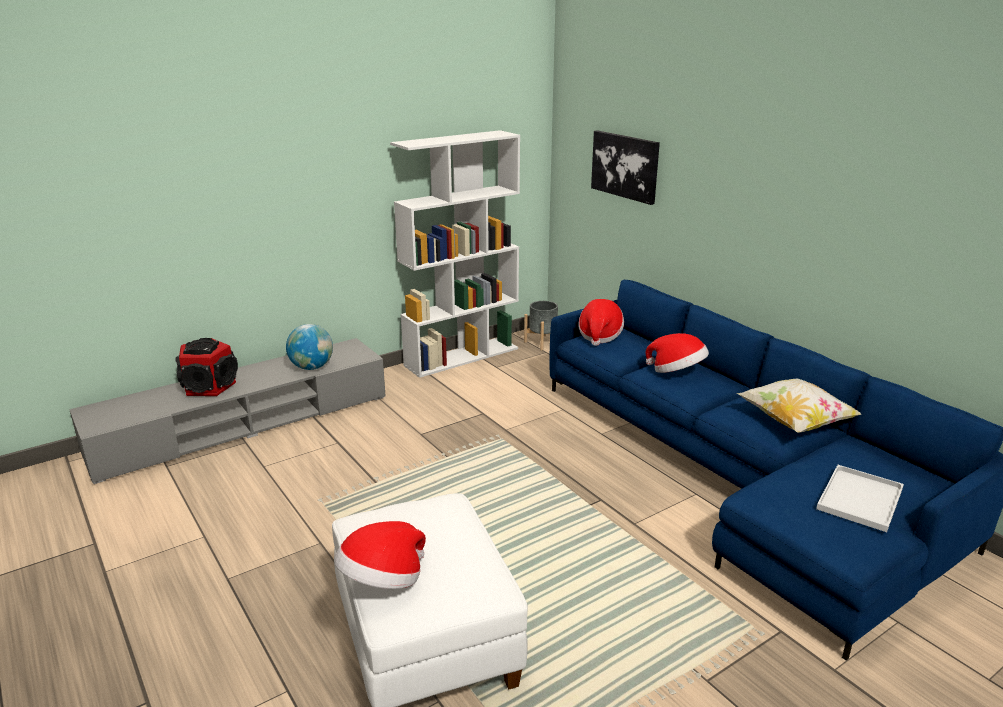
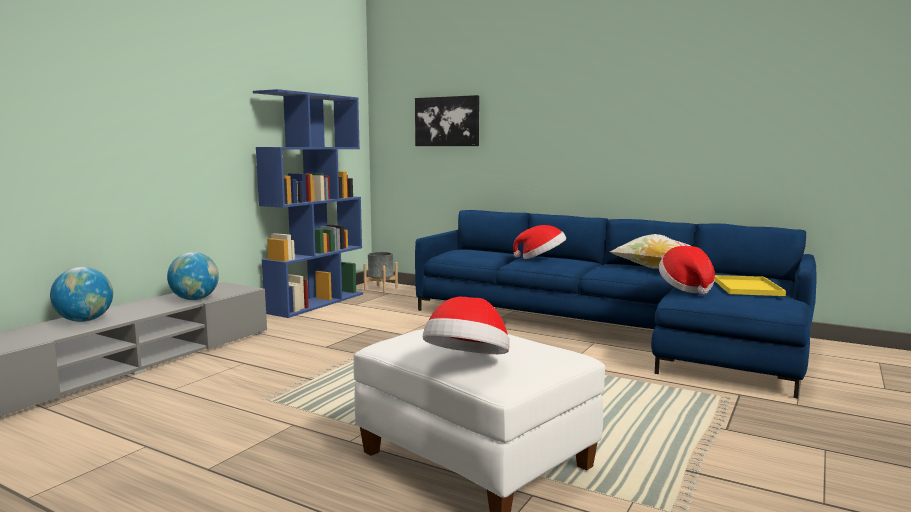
camera: 25 degrees left, 15 degrees down
speaker [176,338,238,396] -> globe [50,267,113,322]
white bookcase [390,130,520,378] -> blue bookcase [253,89,363,318]
hat [578,299,624,346] -> hat moved to [659,246,715,295]
white tray [816,465,904,532] -> yellow tray [715,275,786,296]

